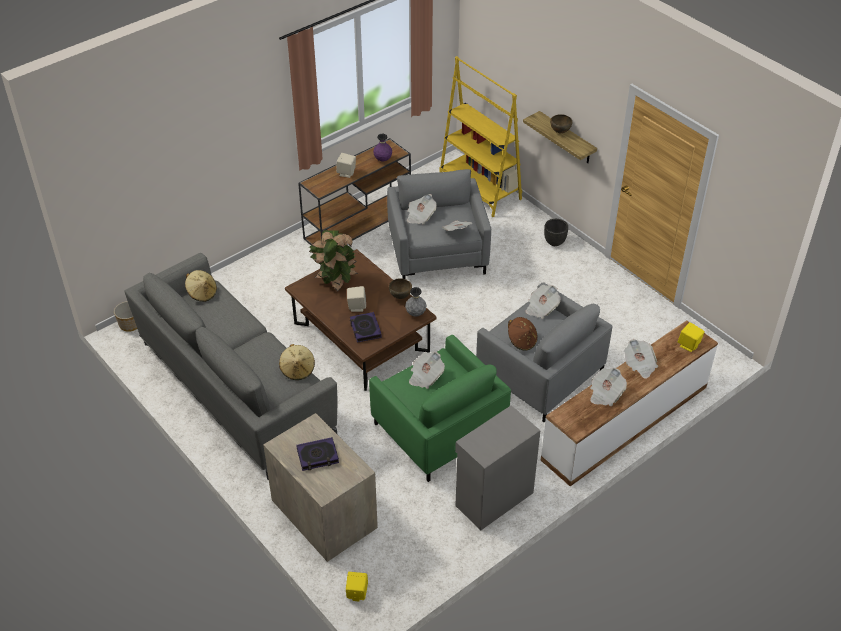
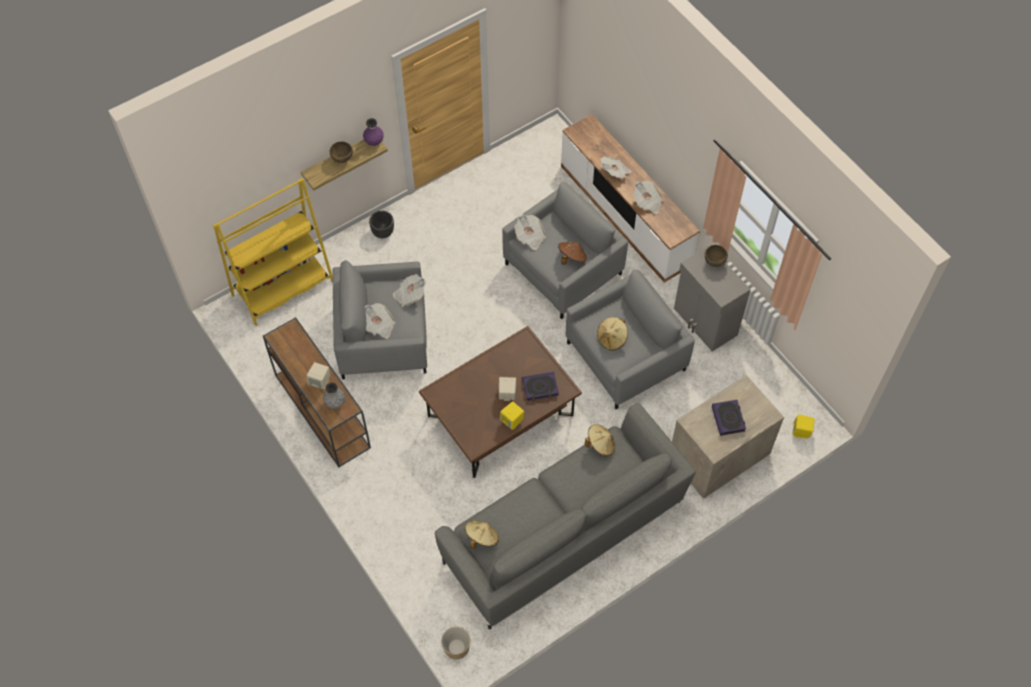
camera: 85 degrees left, 15 degrees up
potted plant [309,230,358,292] -> none
green armchair [369,335,511,482] -> grey armchair [566,270,695,409]
purple vase [373,134,392,161] -> purple vase moved to [363,118,384,146]
brown bowl [389,278,412,299] -> brown bowl moved to [705,245,728,267]
grey vase [405,287,426,317] -> grey vase moved to [323,383,345,409]
newspaper [409,352,445,389] -> beige hat [597,317,628,351]
yellow speaker [678,322,705,352] -> yellow speaker moved to [500,401,524,430]

